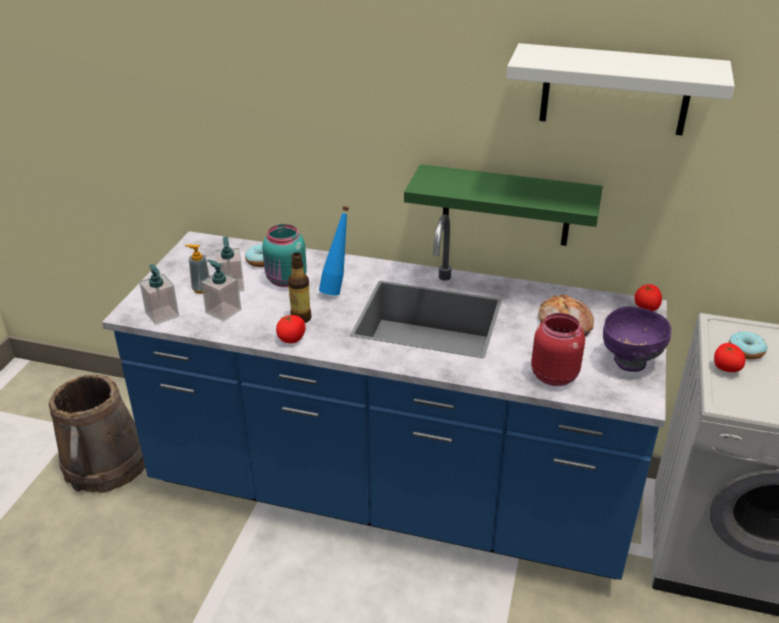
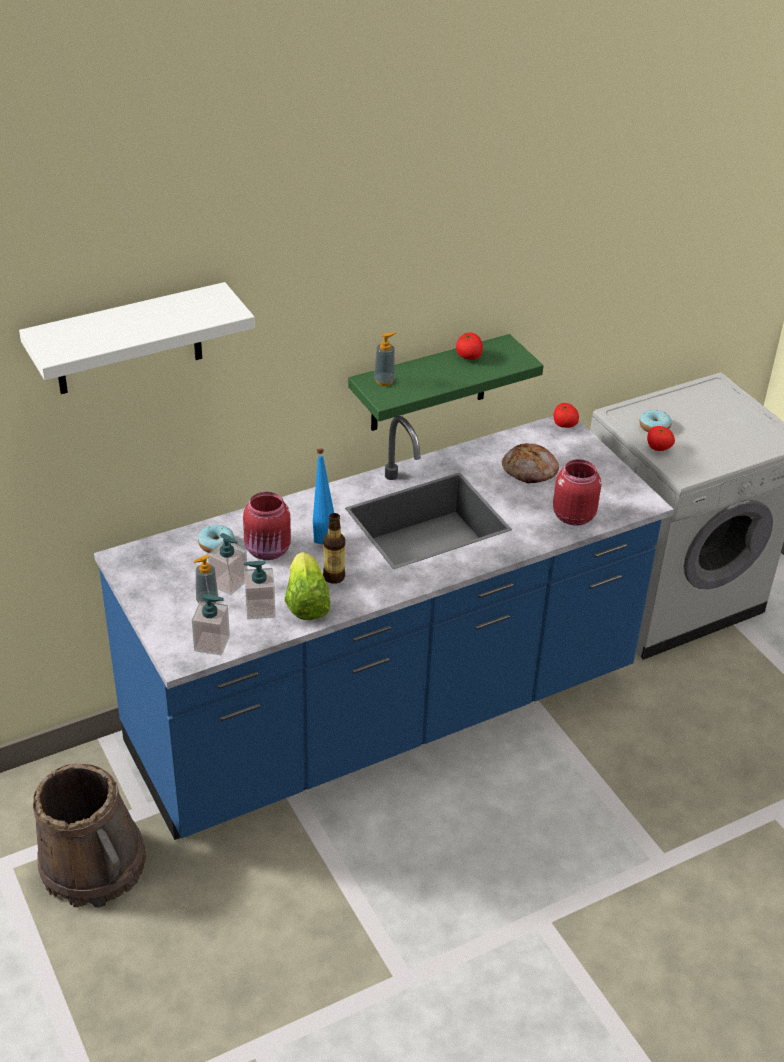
camera: 45 degrees left, 5 degrees up
turquoise jar [262,224,307,287] -> red jar [243,492,291,560]
tomato [276,315,306,343] -> tomato moved to [456,333,483,360]
white shelf [506,43,735,135] -> white shelf moved to [19,282,255,394]
purple bowl [603,307,672,372] -> none
none -> lettuce [284,552,331,620]
none -> soap dispenser [374,332,396,386]

